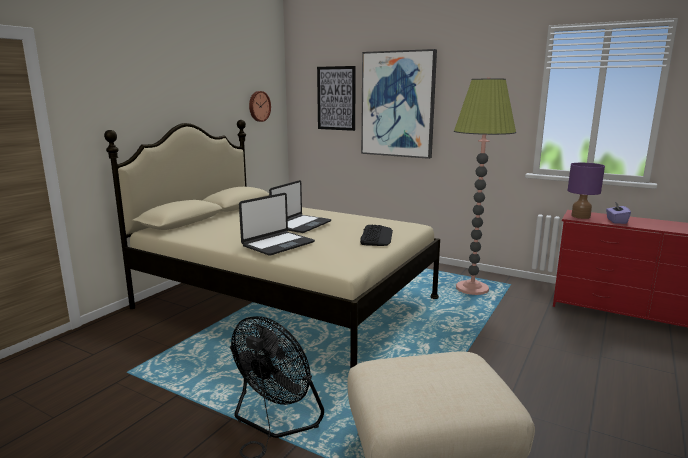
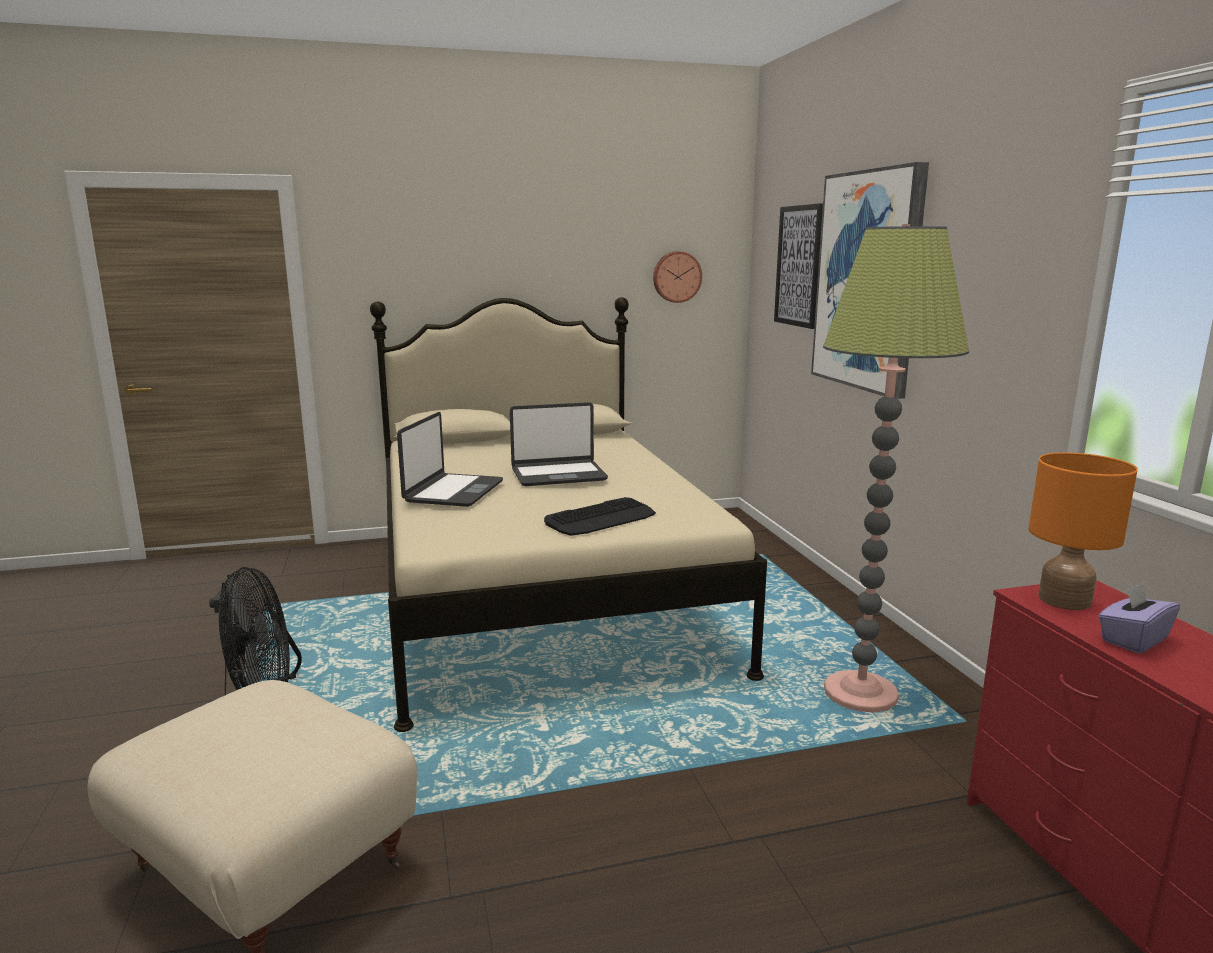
camera: 45 degrees right, 0 degrees up
laptop [239,193,315,256] -> laptop turned 75 degrees counterclockwise [397,412,503,507]
purple table lamp [567,163,605,219] -> orange table lamp [1028,452,1138,610]

